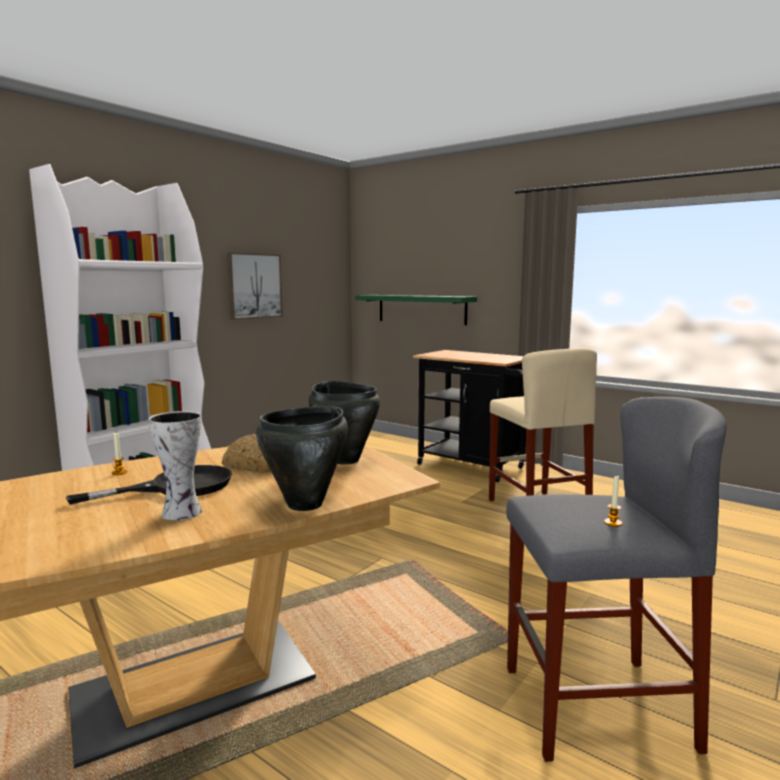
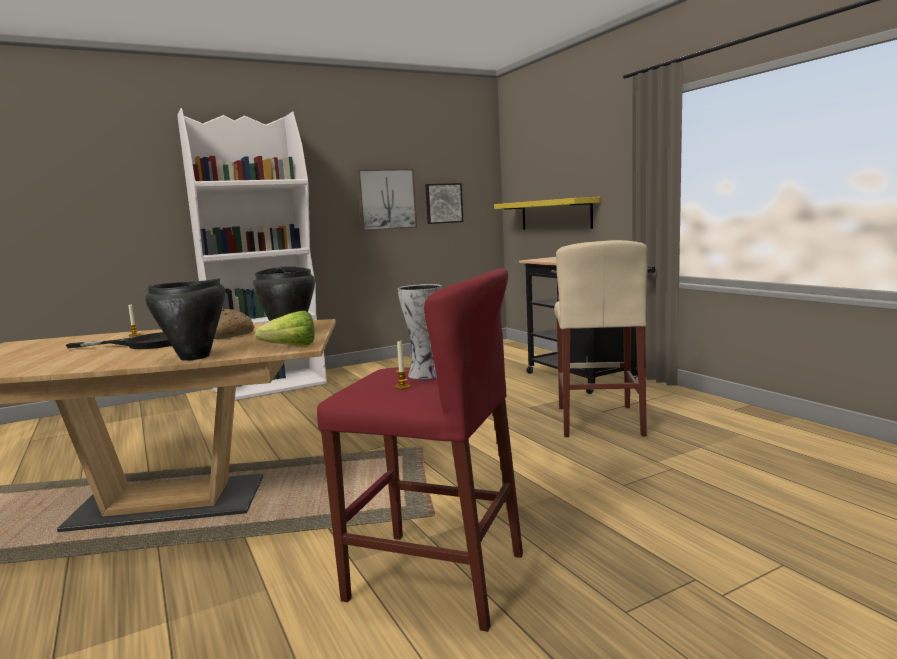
camera: 25 degrees right, 0 degrees up
vase [149,411,202,521] -> vase moved to [398,284,442,379]
green shelf [355,295,477,325] -> yellow shelf [494,197,601,229]
grey stool [506,397,727,762] -> red stool [317,268,523,632]
none -> lettuce [255,310,315,346]
none -> picture [425,183,464,224]

